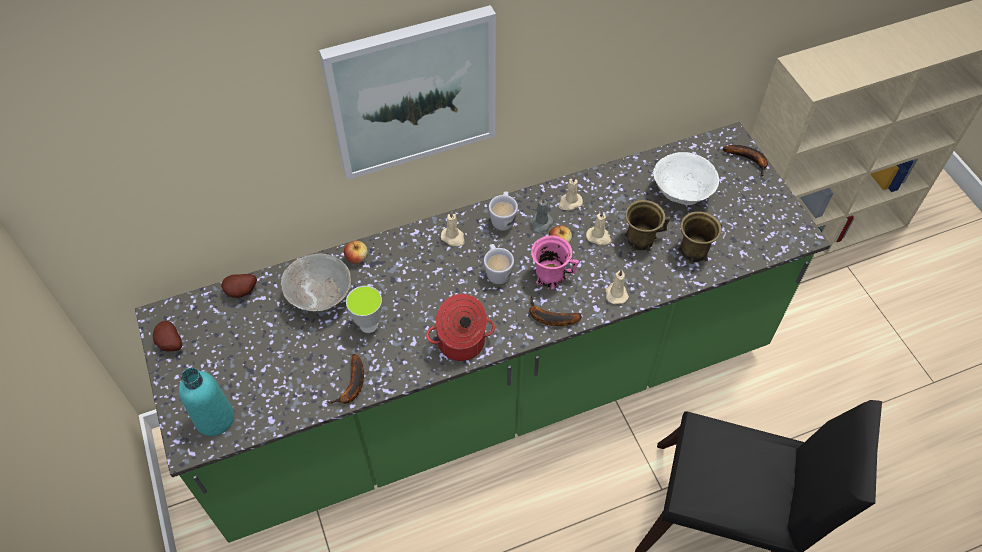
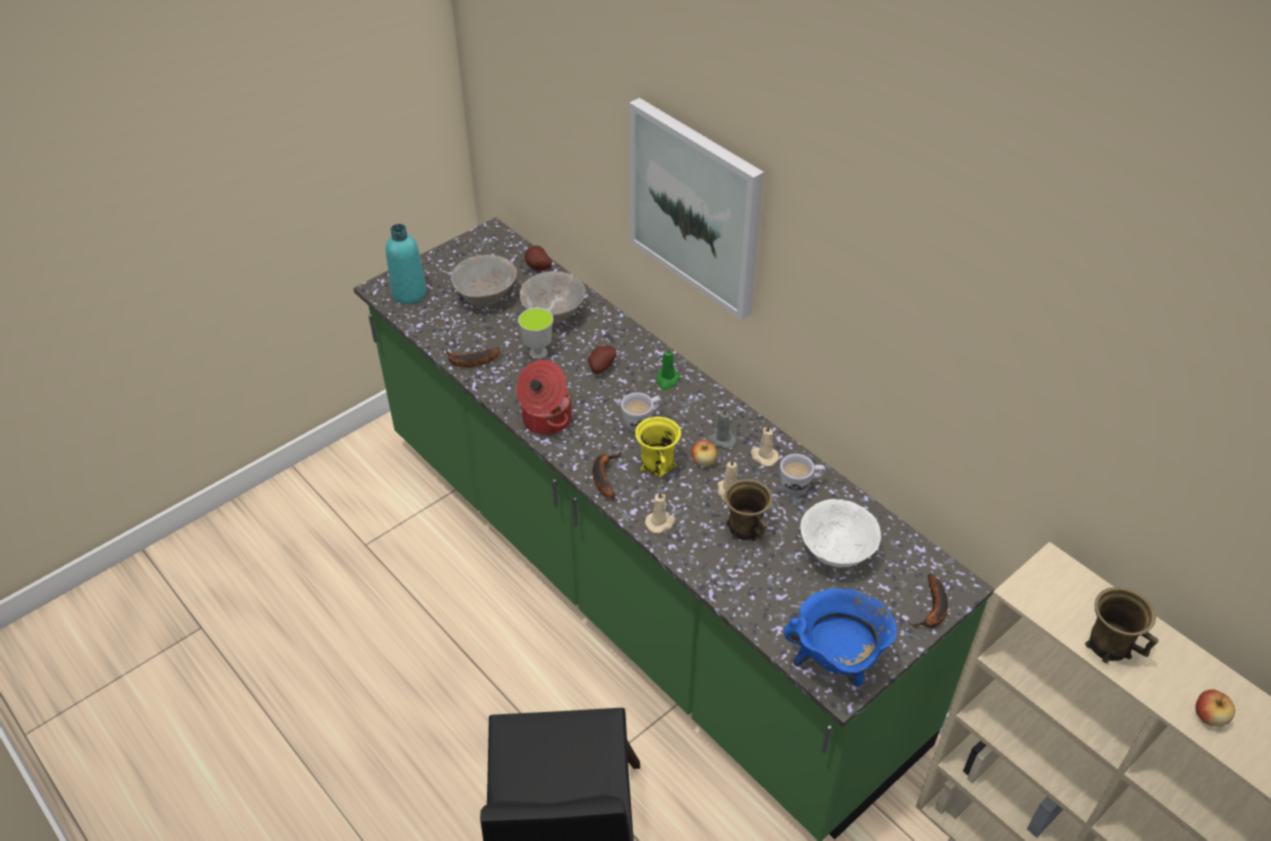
camera: 70 degrees right, 10 degrees down
potato [153,321,182,351] -> potato moved to [588,345,617,374]
apple [344,241,368,264] -> apple moved to [1195,689,1235,727]
beige candle [441,211,464,246] -> green candle [656,346,680,390]
white mug [489,191,518,231] -> white mug moved to [780,454,826,496]
pink mug [531,235,579,289] -> yellow mug [635,417,681,477]
brown mug [678,211,722,264] -> brown mug moved to [1085,587,1159,663]
none -> grey bowl [451,255,517,307]
none -> blue cooking pot [784,588,897,686]

